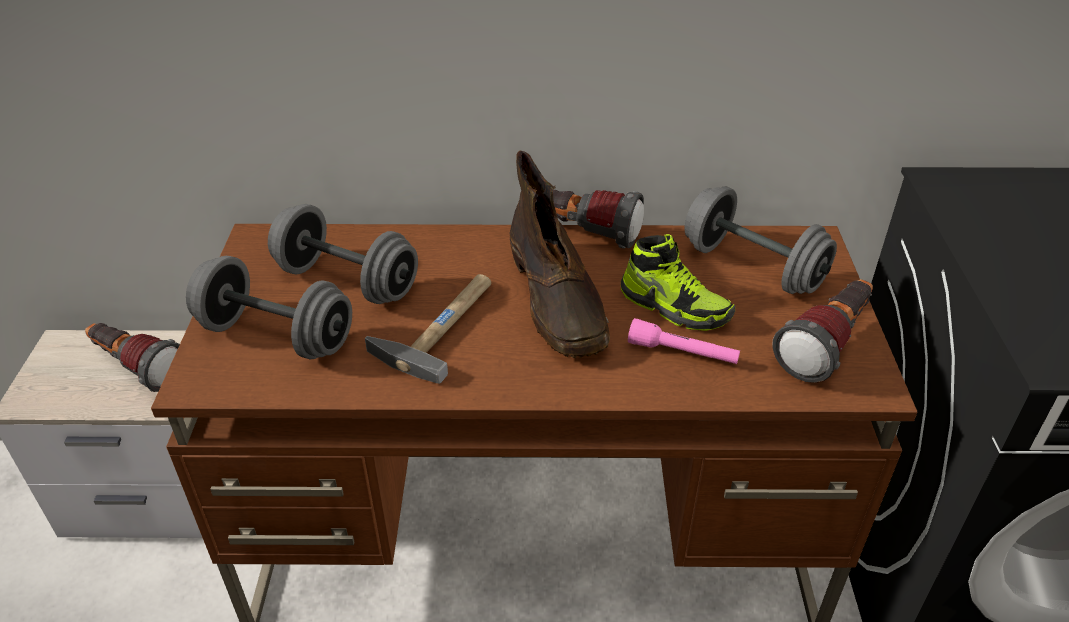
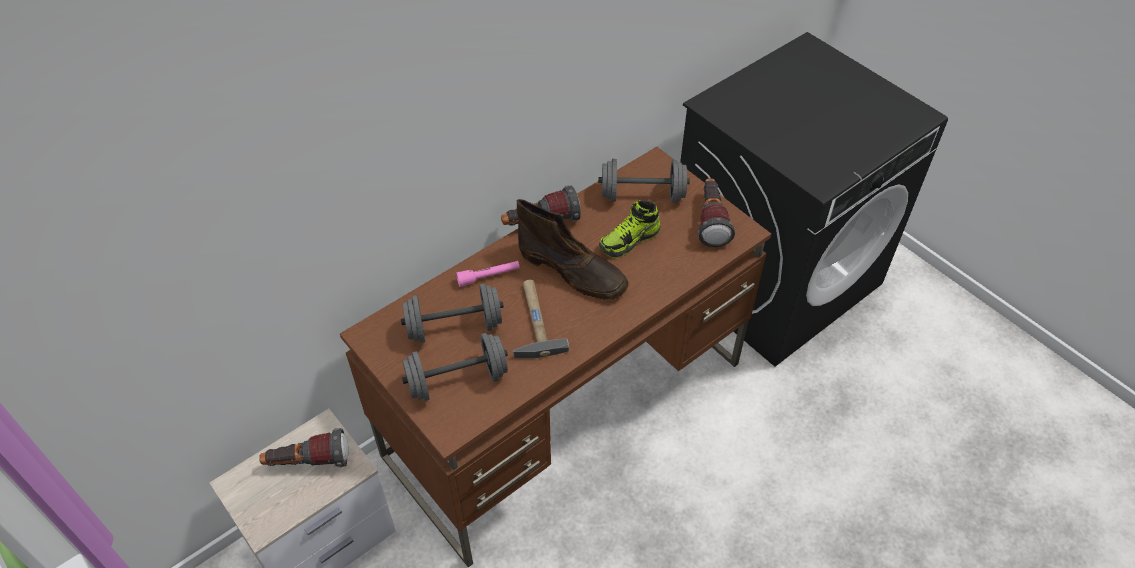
camera: 40 degrees left, 10 degrees up
shoe [621,234,735,331] -> shoe turned 150 degrees clockwise [599,200,661,258]
pink flashlight [628,318,740,364] -> pink flashlight moved to [456,261,520,287]

